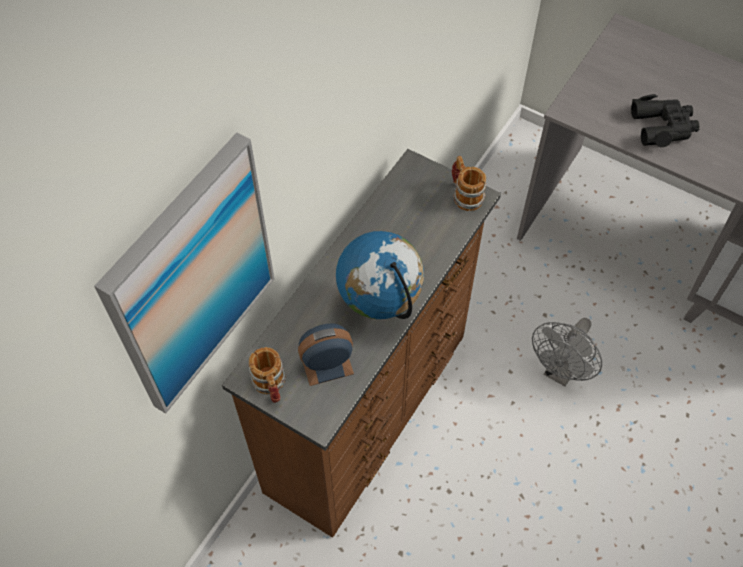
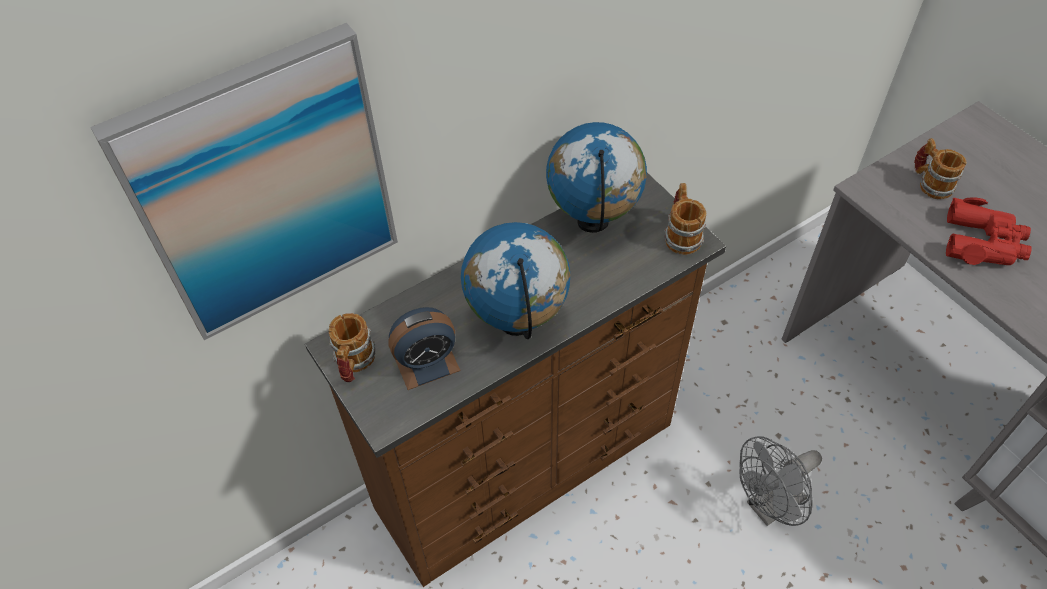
camera: 25 degrees right, 5 degrees down
alarm clock [298,323,354,386] -> alarm clock turned 150 degrees clockwise [388,307,461,390]
black binoculars [631,94,699,147] -> red binoculars [946,197,1032,265]
none -> globe [546,122,647,233]
none -> mug [914,138,967,199]

